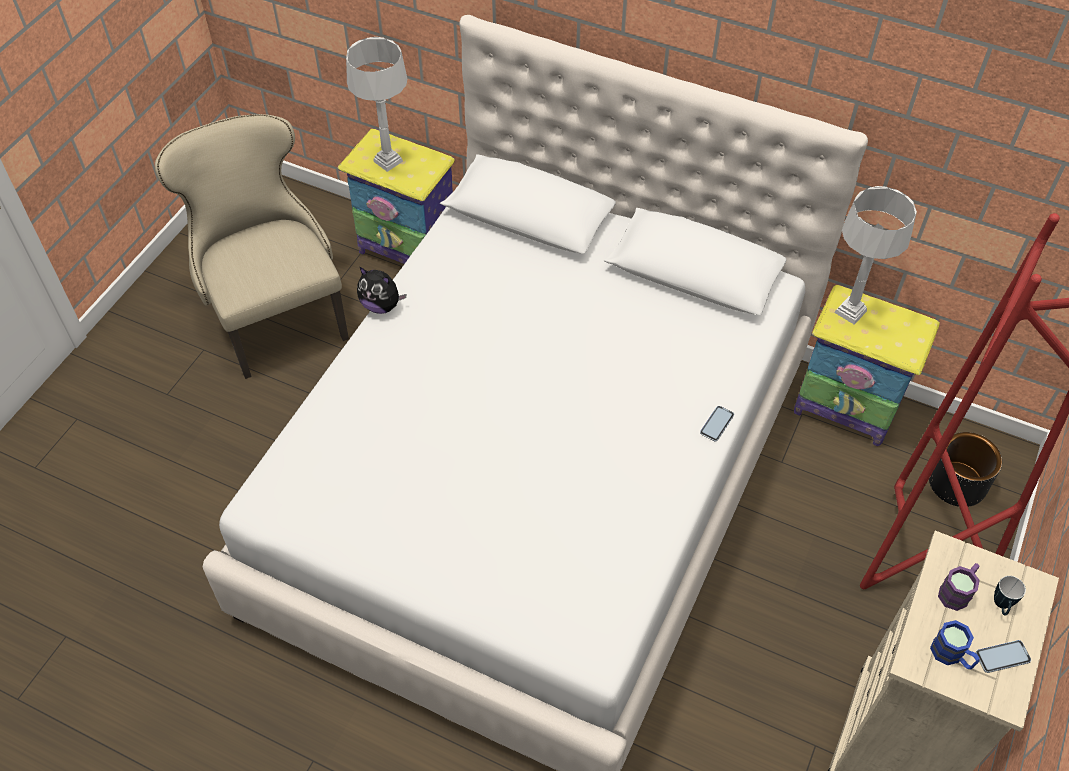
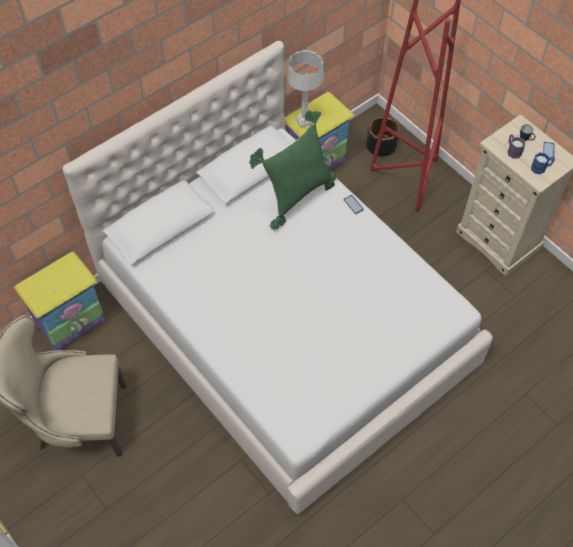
camera: 65 degrees left, 5 degrees up
grey table lamp [346,37,407,172] -> none
plush toy [357,267,407,314] -> none
none -> green pillow [249,110,337,230]

